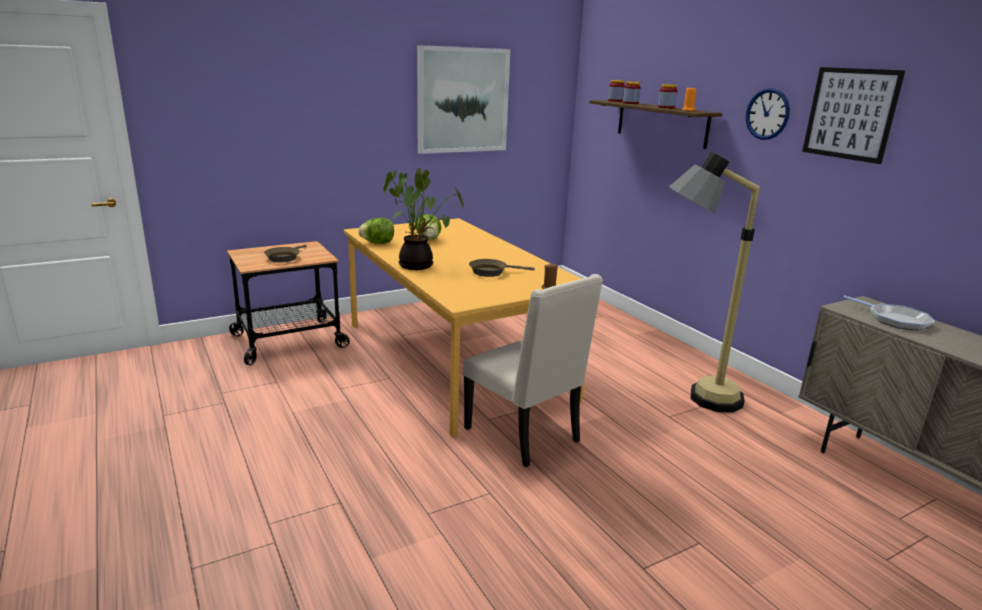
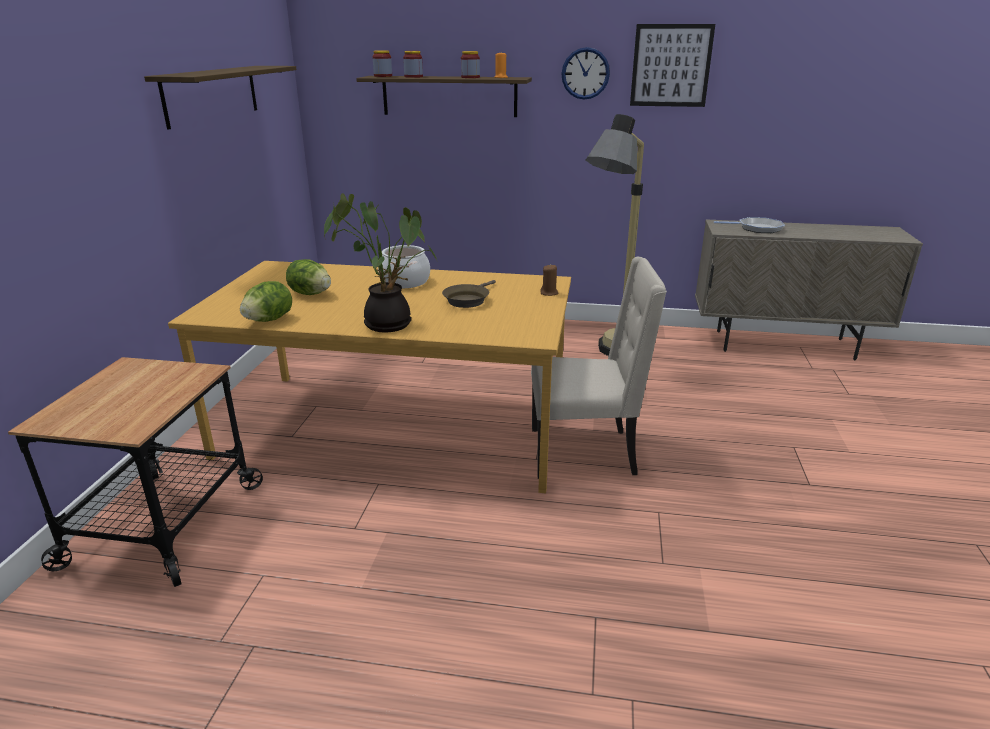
camera: 50 degrees left, 5 degrees up
brown frying pan [264,245,307,262] -> none
picture [417,45,510,154] -> shelf [144,66,297,130]
none -> cooking pot [378,245,430,288]

